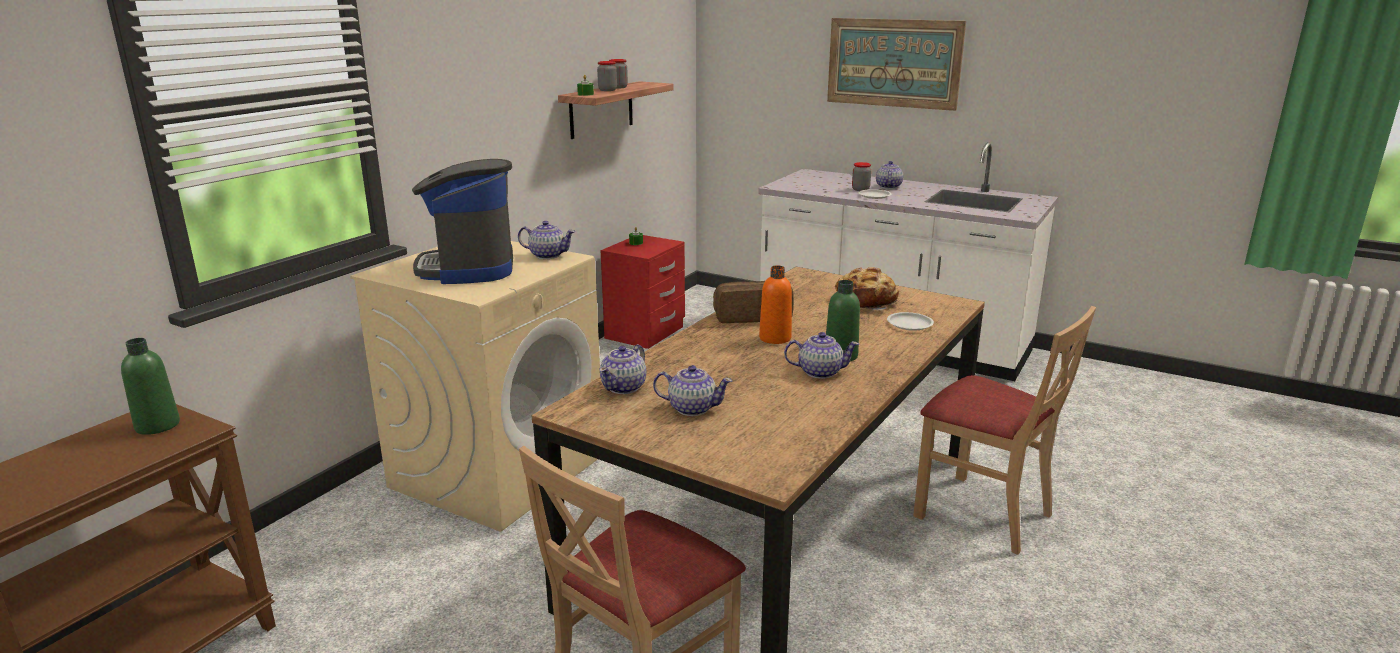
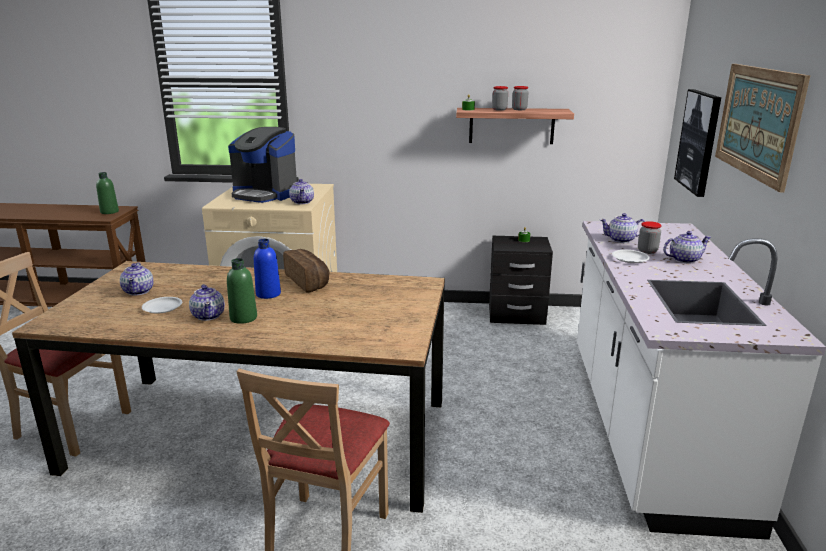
camera: 65 degrees right, 0 degrees up
coffee machine [412,159,513,284] -> coffee machine turned 120 degrees counterclockwise [228,127,297,203]
teapot [599,344,646,394] -> teapot moved to [600,213,645,243]
red nightstand [601,235,685,349] -> black nightstand [489,236,553,325]
orange bottle [759,265,792,344] -> blue bottle [254,239,281,299]
bread [835,267,899,311] -> none
white plate [887,312,934,331] -> white plate moved to [142,297,182,314]
none -> picture [674,89,721,197]

